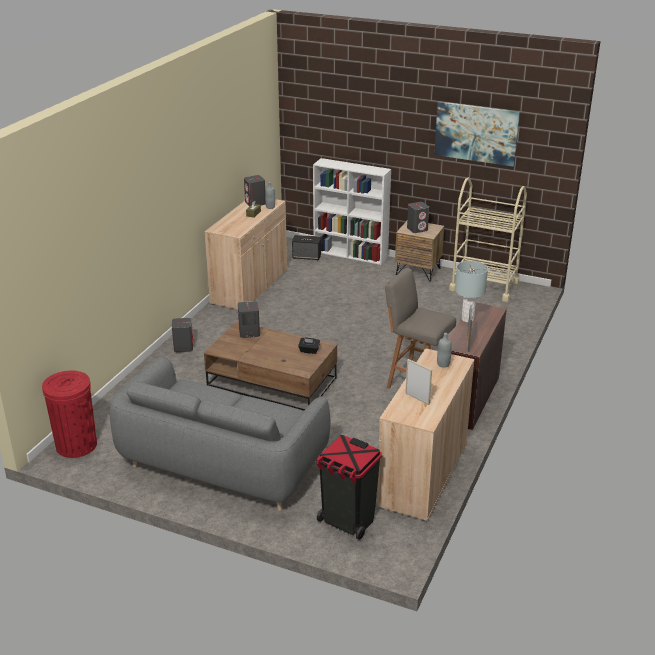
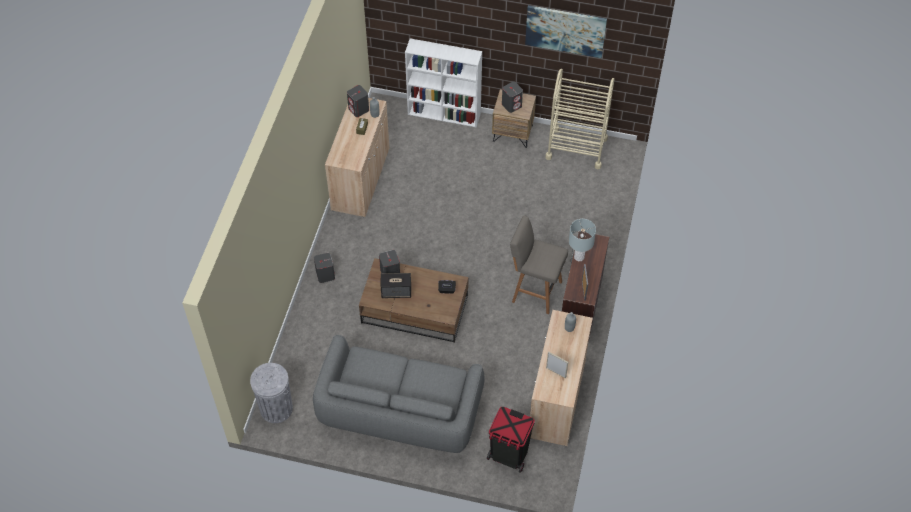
camera: 10 degrees left, 25 degrees up
red trash can [42,371,97,458] -> grey trash can [250,363,293,423]
speaker [292,235,321,260] -> speaker moved to [381,273,411,298]

